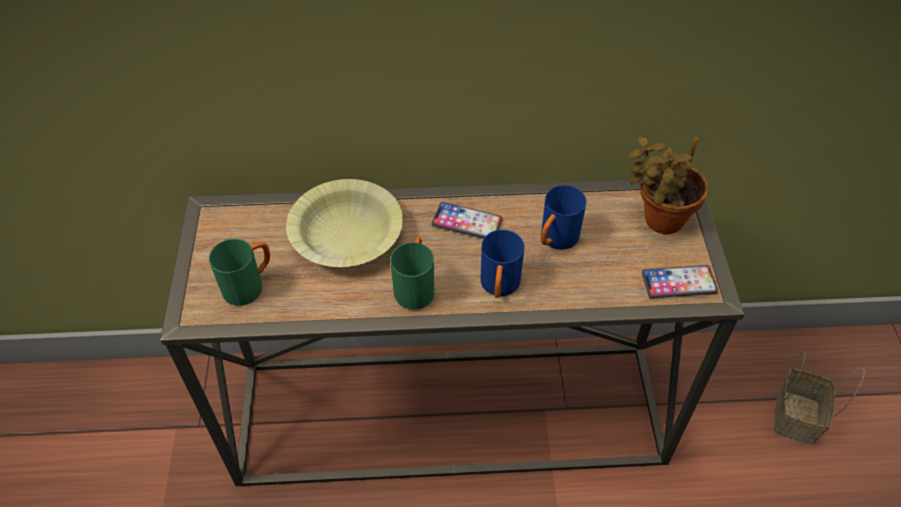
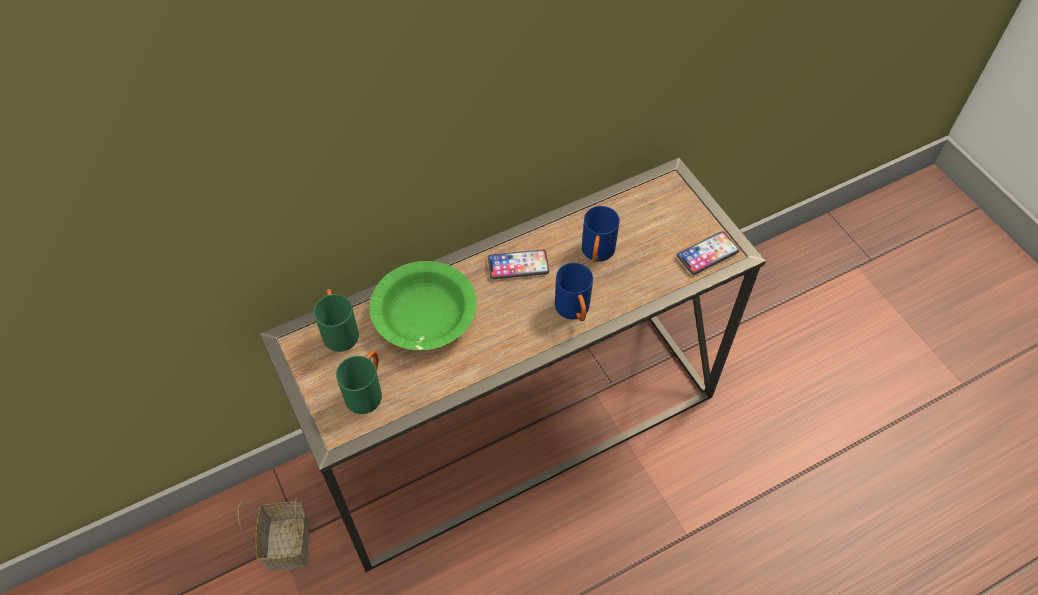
camera: 25 degrees left, 5 degrees up
yellow bowl [286,179,403,267] -> green bowl [370,261,476,350]
green mug [390,237,434,310] -> green mug moved to [314,289,359,352]
potted plant [628,137,708,234] -> none
basket [774,351,865,444] -> basket moved to [238,496,309,570]

